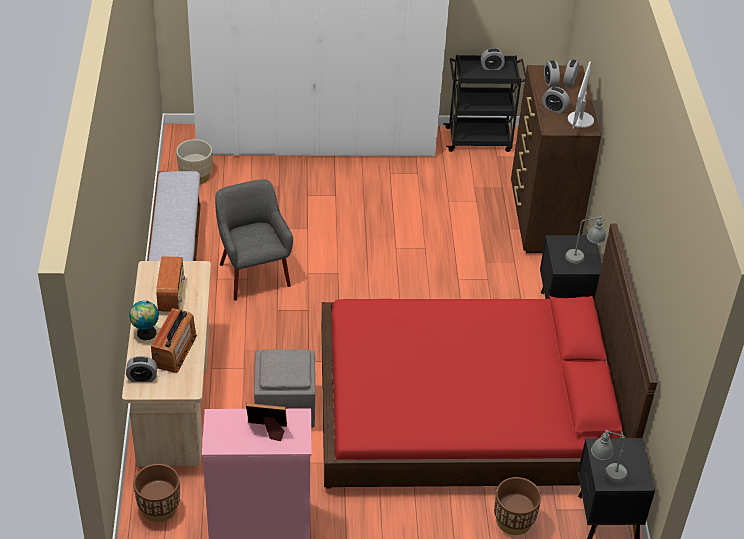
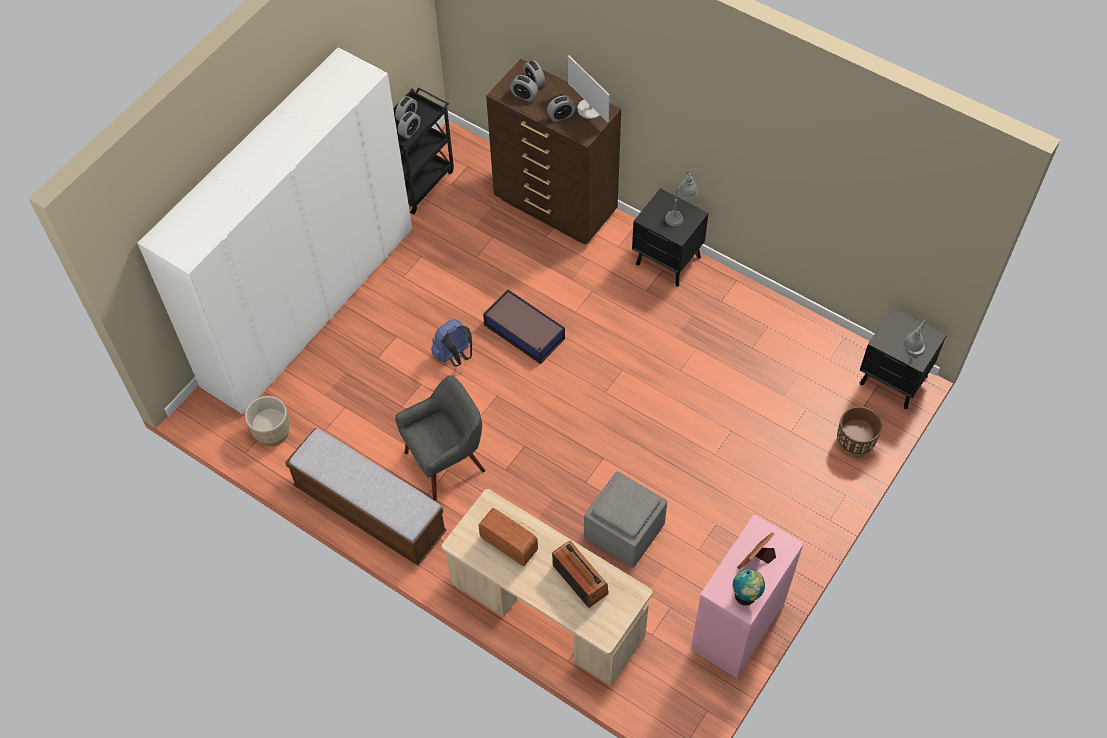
camera: 50 degrees left, 15 degrees up
alarm clock [126,356,157,382] -> alarm clock moved to [398,111,421,139]
globe [129,300,159,340] -> globe moved to [733,569,765,605]
brown planter [133,464,180,522] -> none
grey armchair [215,179,293,301] -> grey armchair turned 135 degrees clockwise [395,375,485,501]
red bed [321,224,657,489] -> none
none -> blue backpack [431,319,472,367]
none -> storage box [483,290,565,364]

